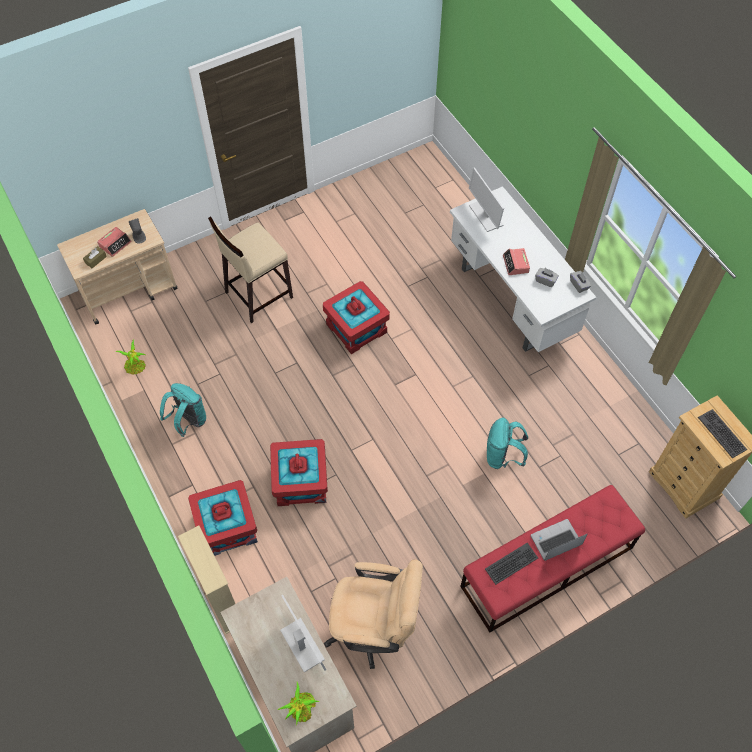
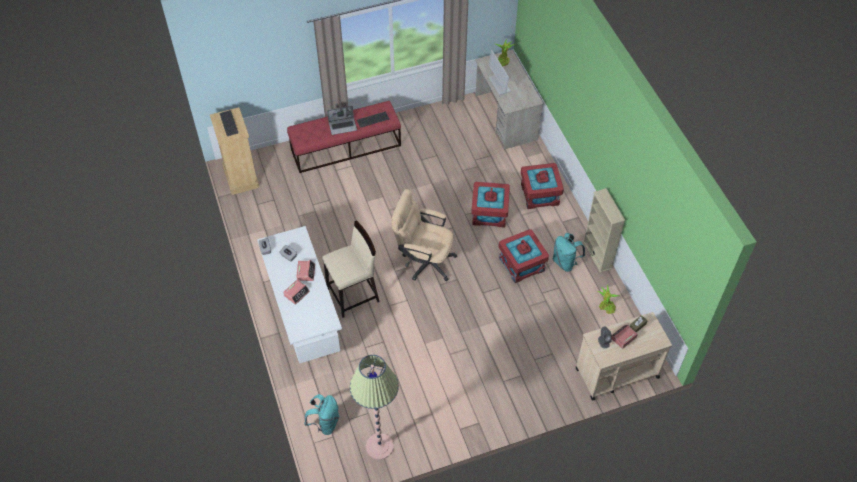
camera: 170 degrees left, 5 degrees down
beige bookcase [178,526,235,634] -> beige bookcase moved to [583,188,625,273]
beige stool [208,217,293,323] -> beige stool moved to [322,221,380,318]
red storage box [323,281,390,354] -> red storage box moved to [499,229,549,283]
beige office chair [324,559,423,669] -> beige office chair moved to [391,189,457,281]
monitor [469,167,504,232] -> none
turquoise backpack [487,418,528,469] -> turquoise backpack moved to [304,394,339,435]
none -> alarm clock [283,280,310,305]
none -> floor lamp [350,355,399,460]

